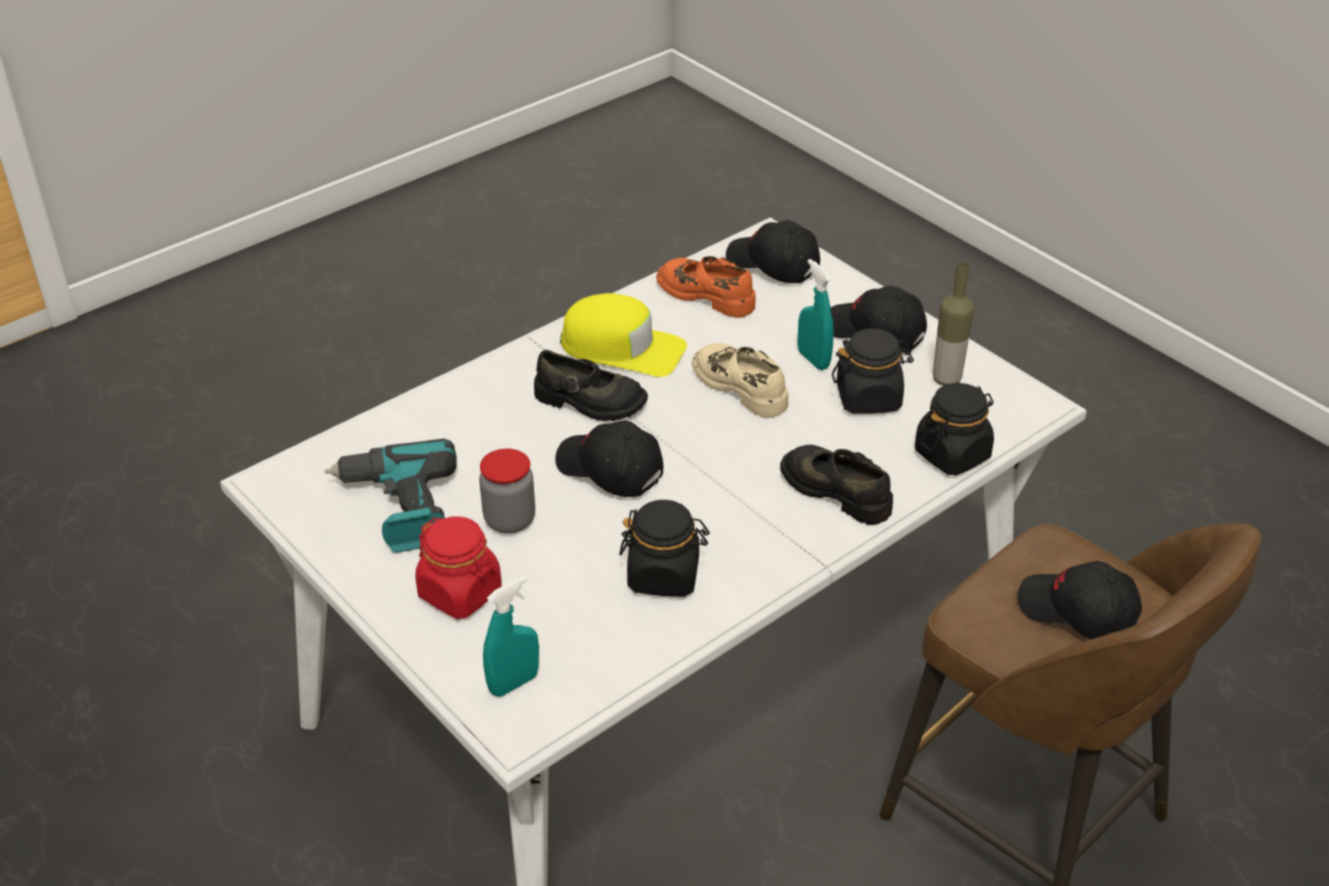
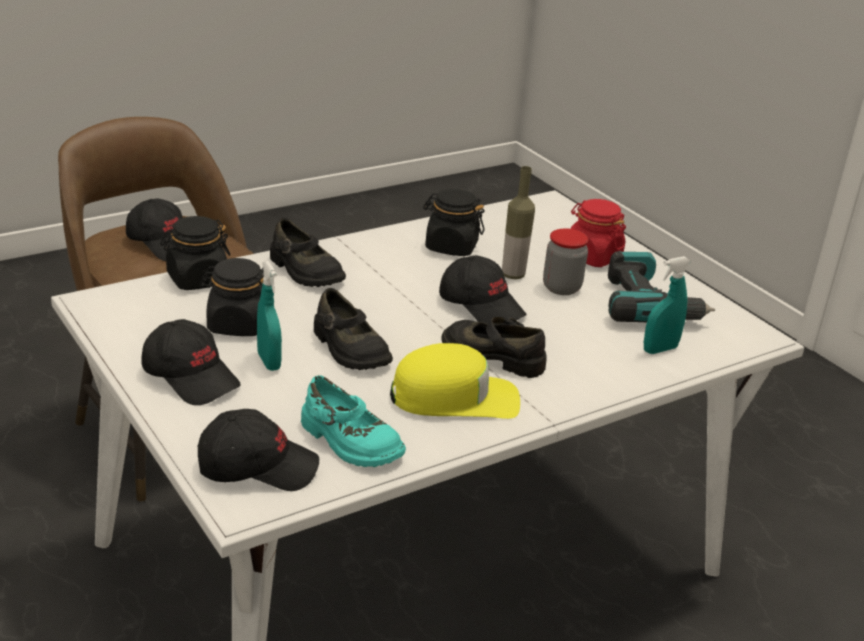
camera: 175 degrees left, 10 degrees down
turquoise spray bottle [483,576,539,697] -> turquoise spray bottle moved to [644,256,691,354]
yellow cap [560,293,687,377] -> yellow cap turned 150 degrees clockwise [390,343,520,419]
orange shoe [656,256,756,318] -> turquoise shoe [301,375,406,467]
beige shoe [692,343,788,418] -> black shoe [314,288,393,370]
black cap [726,220,820,283] -> black cap turned 45 degrees counterclockwise [198,409,319,491]
bottle [933,261,974,386] -> bottle moved to [502,166,535,279]

